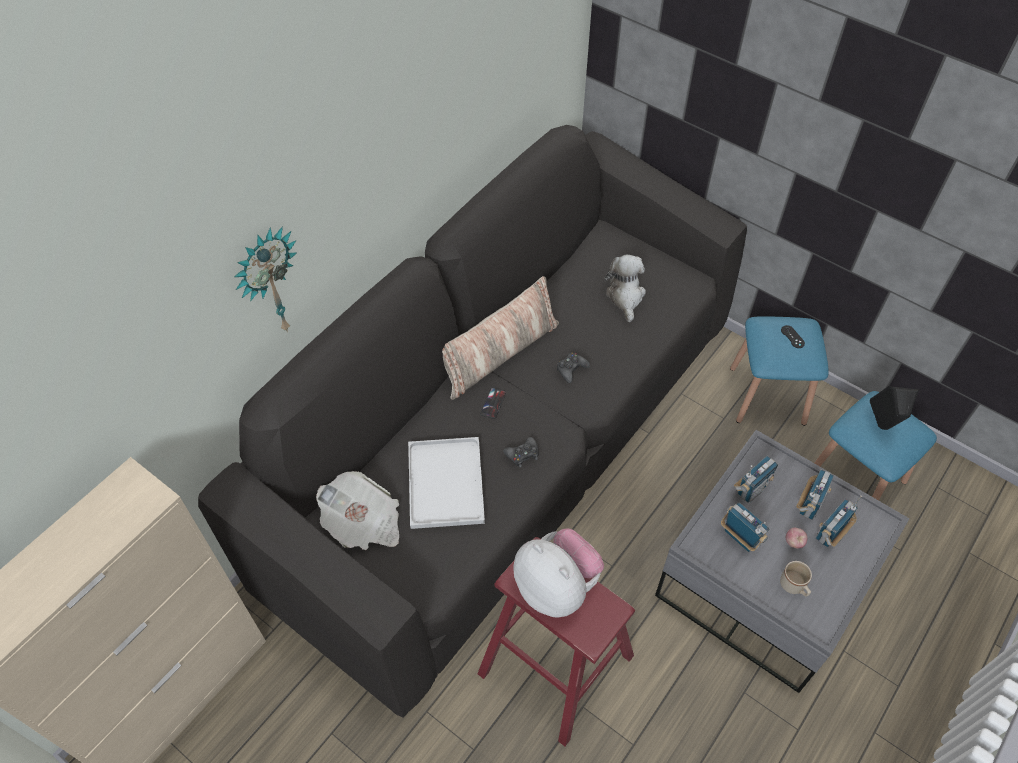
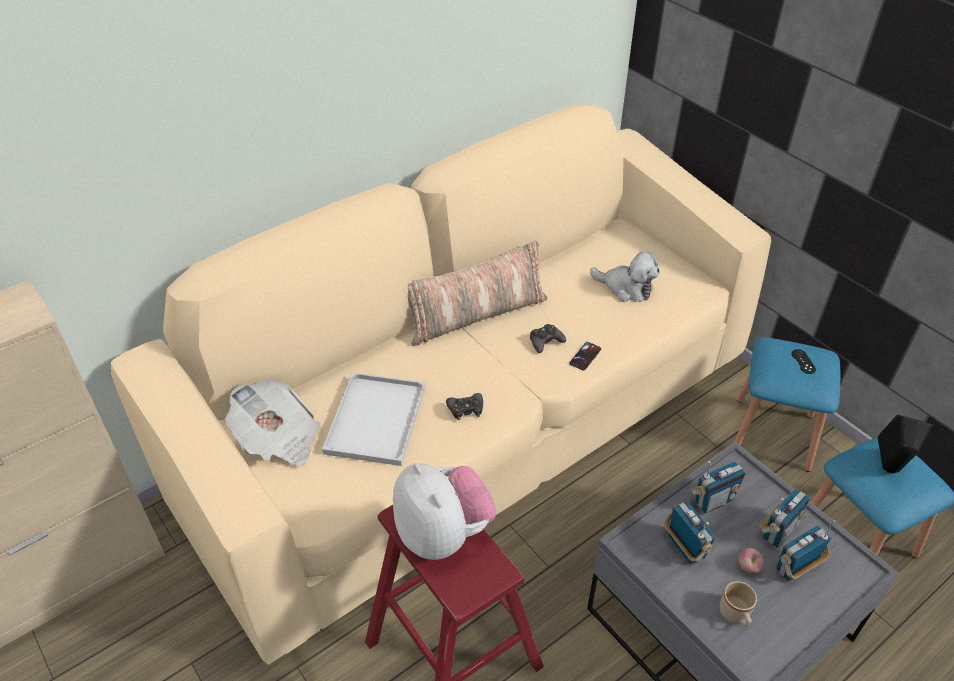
camera: 15 degrees right, 10 degrees down
black sofa [198,125,747,718] -> beige sofa [111,104,771,665]
wall clock [234,227,297,332] -> none
phone [480,388,506,419] -> phone moved to [569,342,601,371]
plush toy [604,254,646,322] -> plush toy turned 105 degrees clockwise [590,252,659,302]

